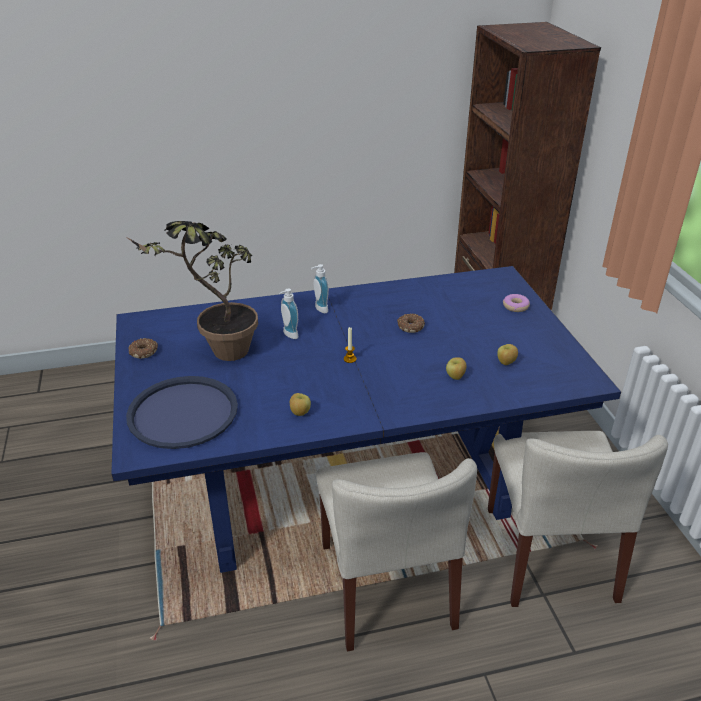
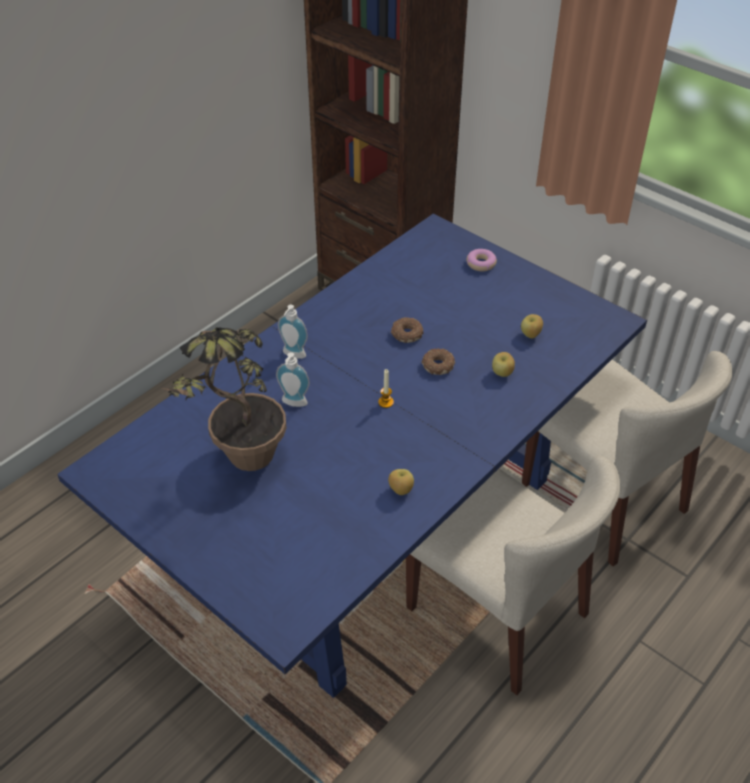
camera: 35 degrees left, 10 degrees up
blue tray [126,376,238,449] -> none
donut [129,338,158,359] -> donut moved to [421,348,455,375]

